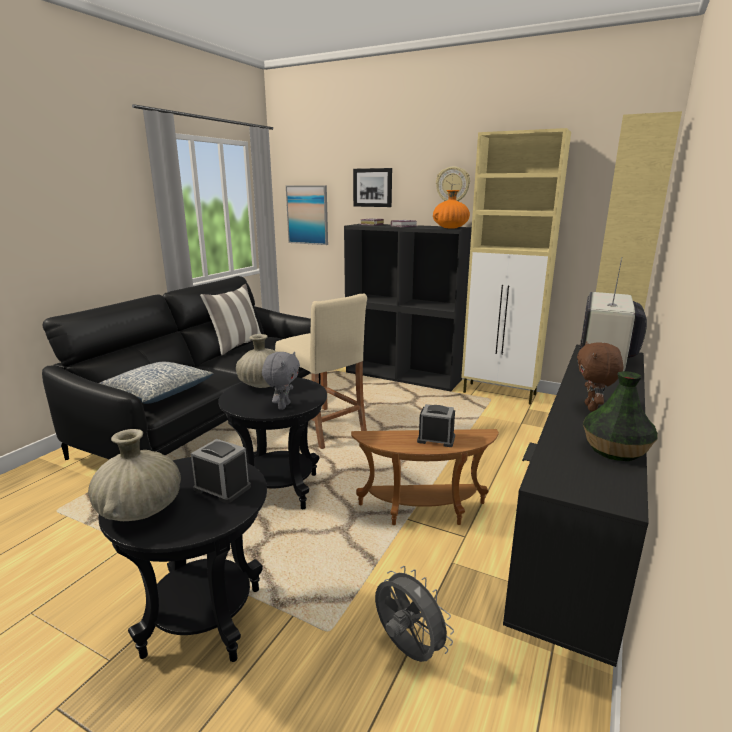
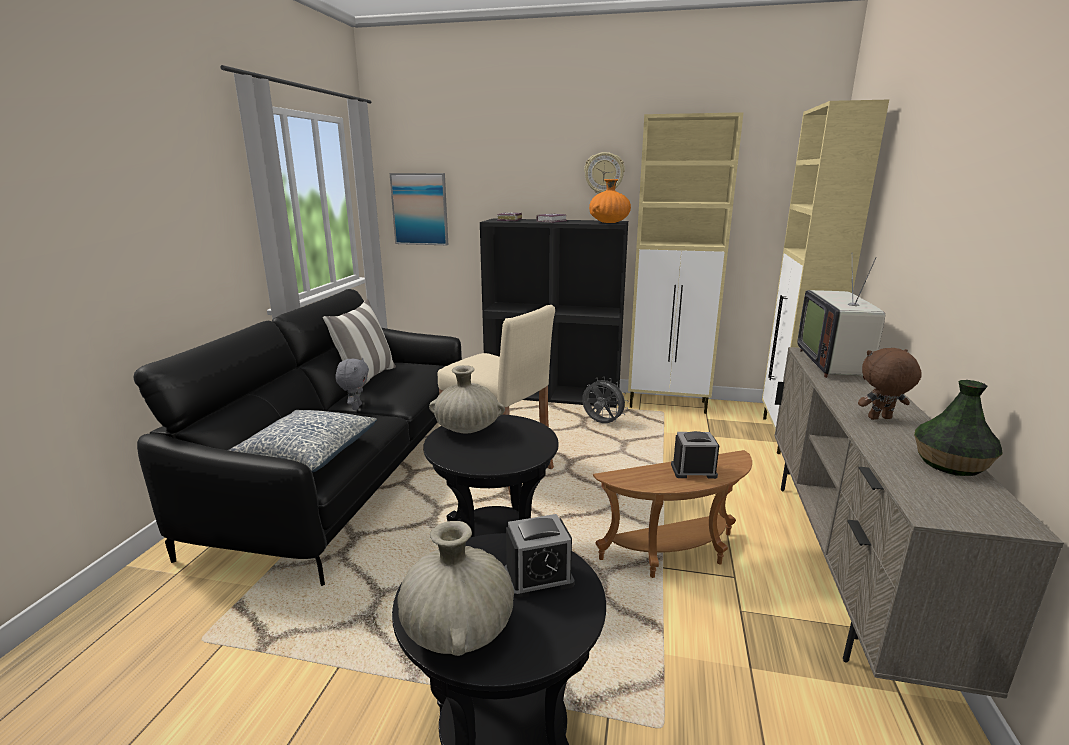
camera: 15 degrees left, 0 degrees up
alarm clock [191,439,251,503] -> alarm clock turned 150 degrees clockwise [504,514,574,599]
grey plush toy [262,352,300,410] -> grey plush toy moved to [335,358,369,410]
picture [353,168,392,207] -> none
grey fan [375,566,454,662] -> grey fan moved to [582,377,628,423]
black tv stand [503,345,649,667] -> beige tv stand [774,347,1064,698]
brown plush toy [577,341,624,412] -> brown plush toy turned 90 degrees clockwise [858,348,922,420]

